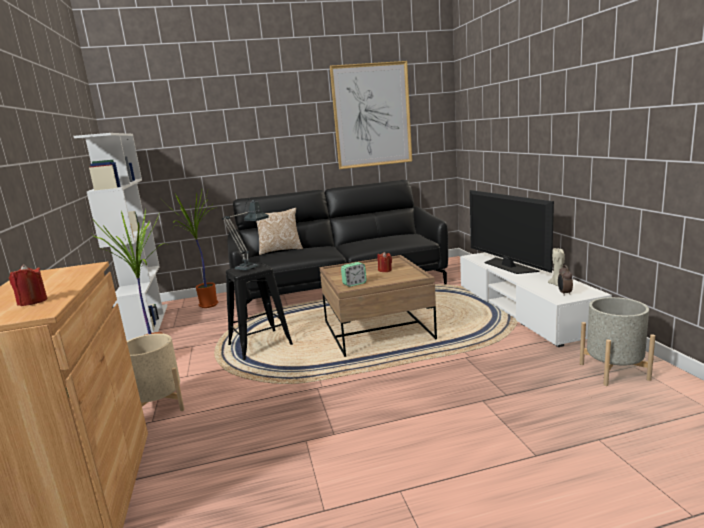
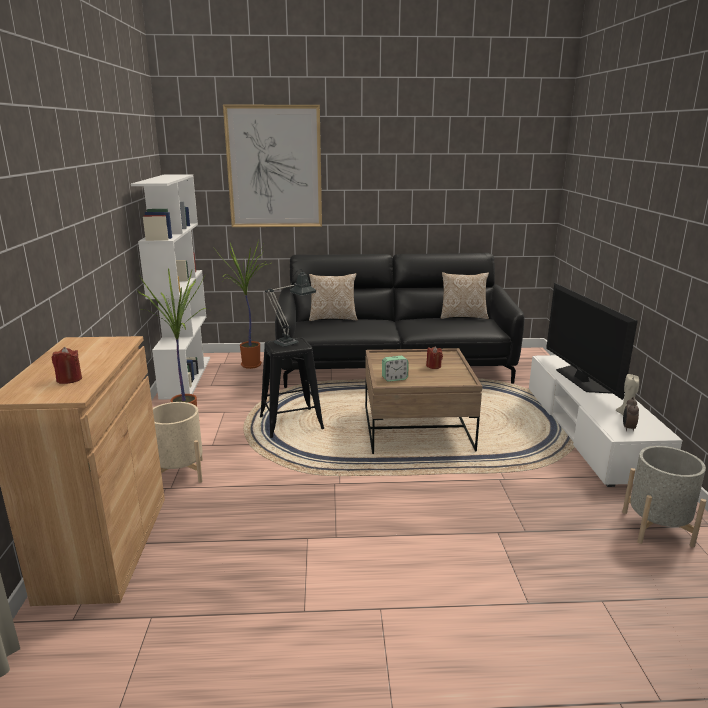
camera: 10 degrees right, 5 degrees up
picture [330,61,412,169] -> picture moved to [223,105,322,227]
none -> pillow [440,272,489,319]

